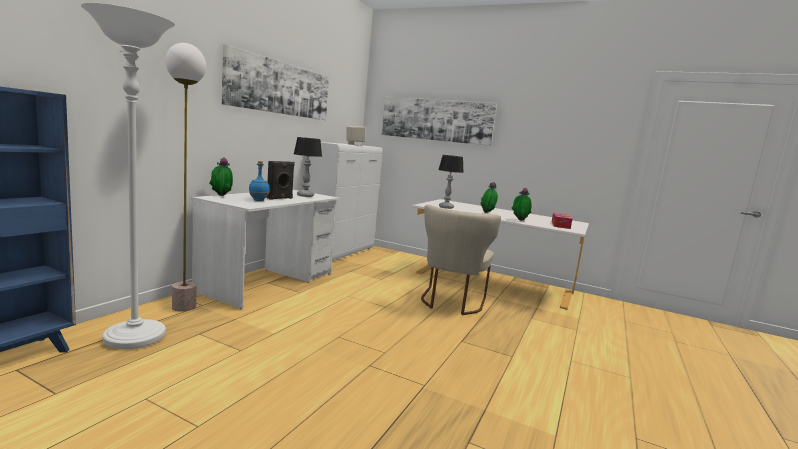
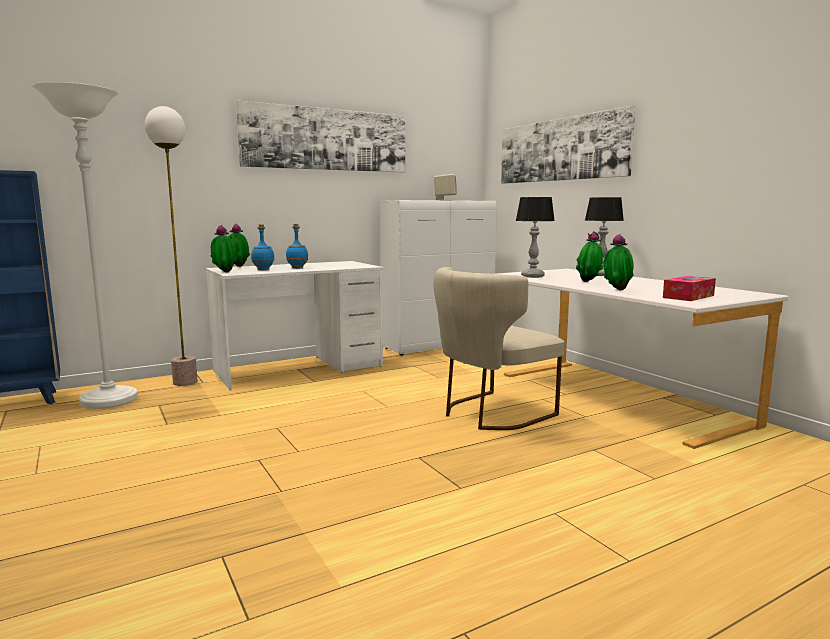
camera: 35 degrees right, 0 degrees up
black speaker [267,161,295,200] -> blue bottle [286,224,308,269]
table lamp [294,137,322,197] -> table lamp moved to [585,197,624,276]
none -> potted plant [211,225,237,273]

